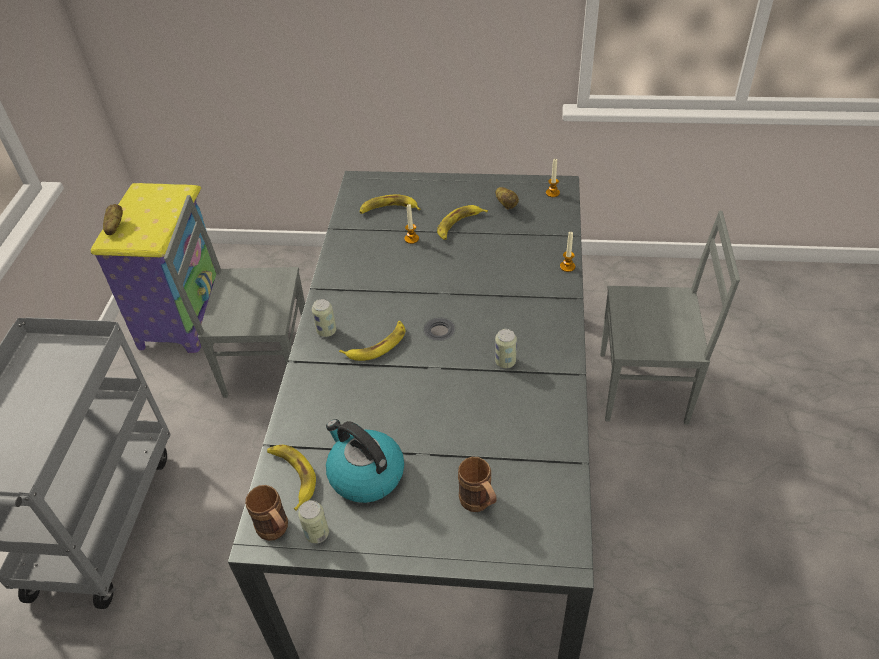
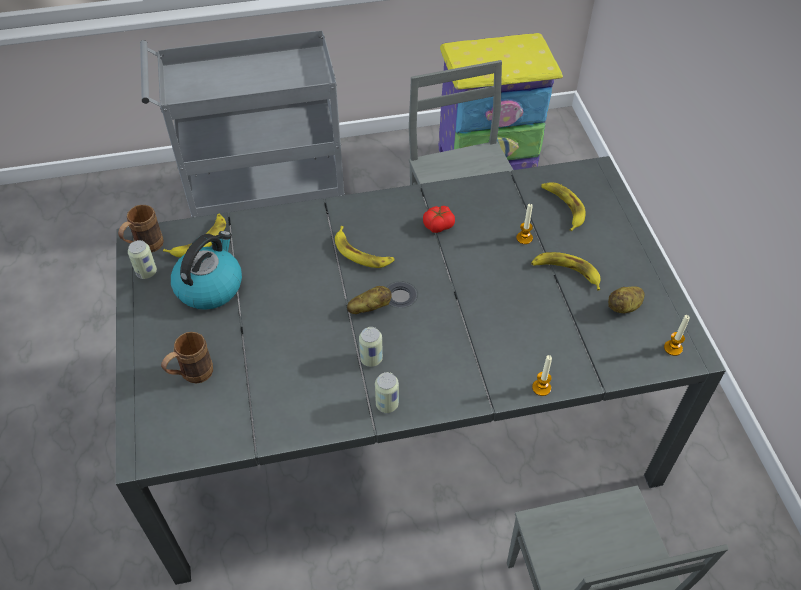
camera: 70 degrees right, 5 degrees up
potato [103,204,123,235] -> potato moved to [347,286,392,314]
can [312,299,336,337] -> can moved to [375,372,399,413]
none -> tomato [423,206,455,233]

